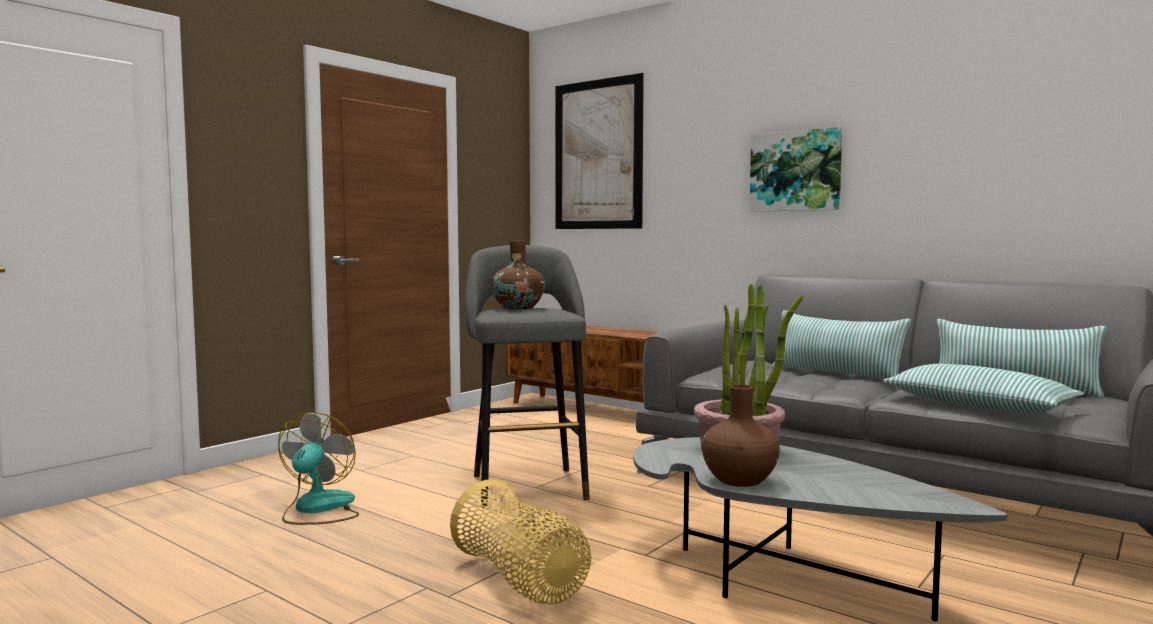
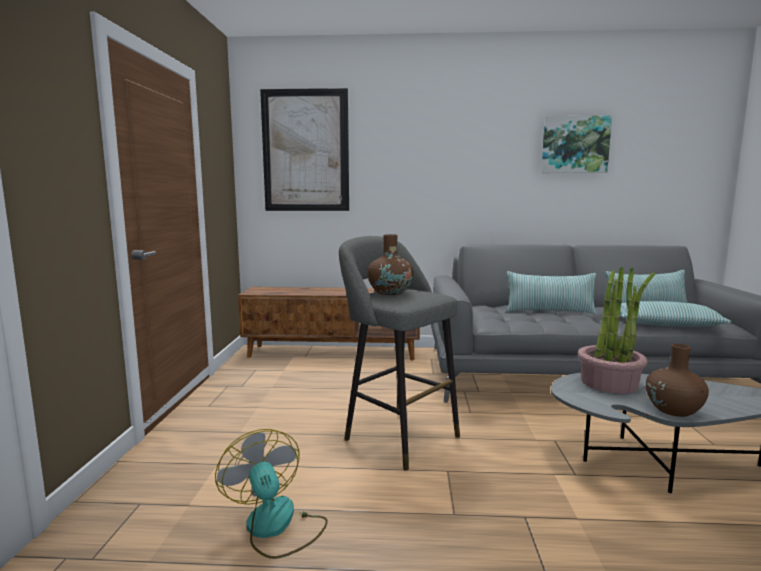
camera: 35 degrees left, 5 degrees up
basket [450,480,591,604] -> none
picture [750,127,842,212] -> picture moved to [541,116,612,173]

